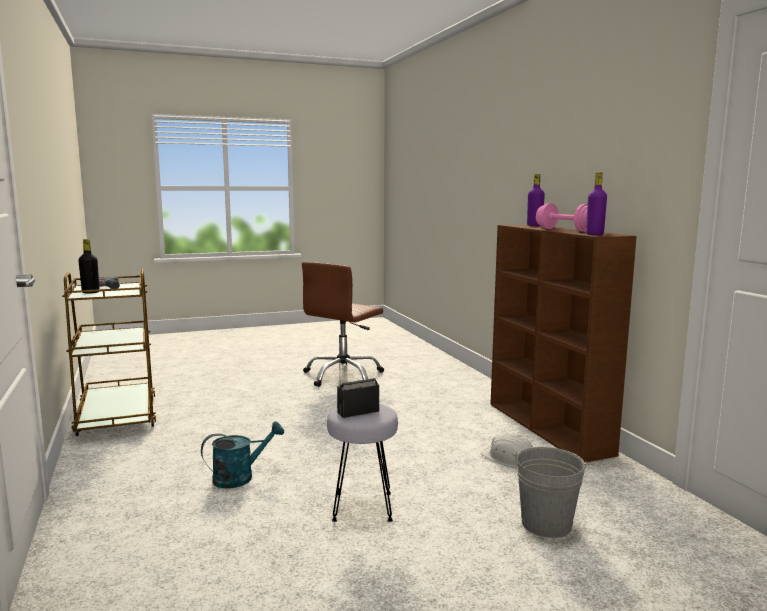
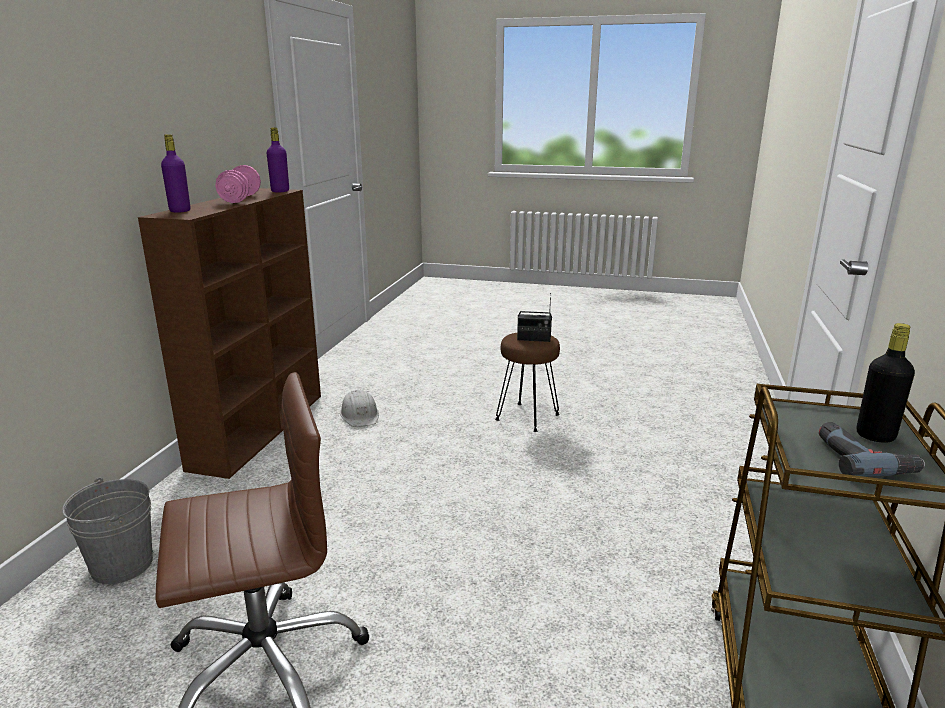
camera: 145 degrees left, 10 degrees up
turquoise watering can [201,421,284,488] -> none
grey stool [327,404,398,522] -> brown stool [495,333,560,432]
grey bucket [513,447,590,538] -> grey bucket moved to [62,477,153,584]

